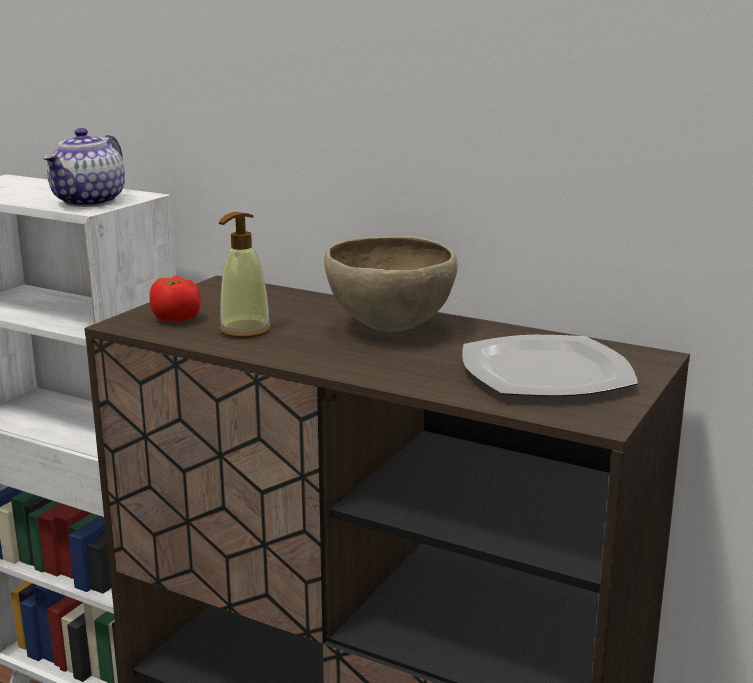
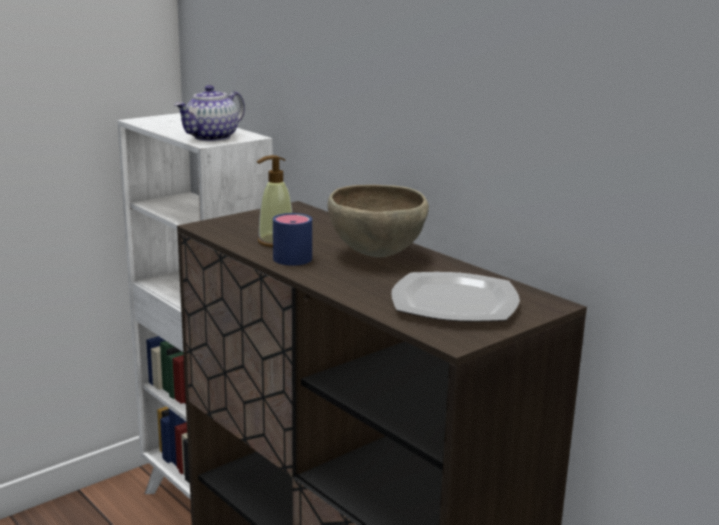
camera: 20 degrees right, 0 degrees up
tomato [150,276,201,322] -> none
none -> blue mug [273,213,312,266]

